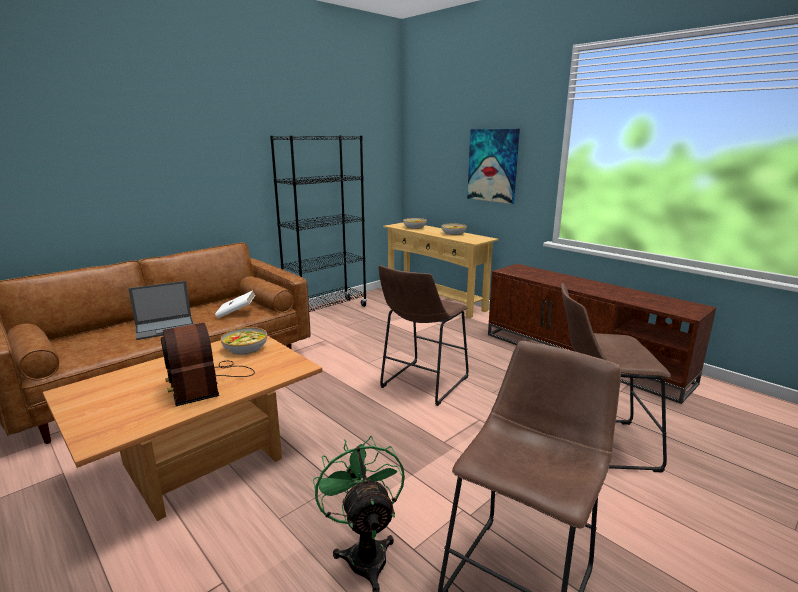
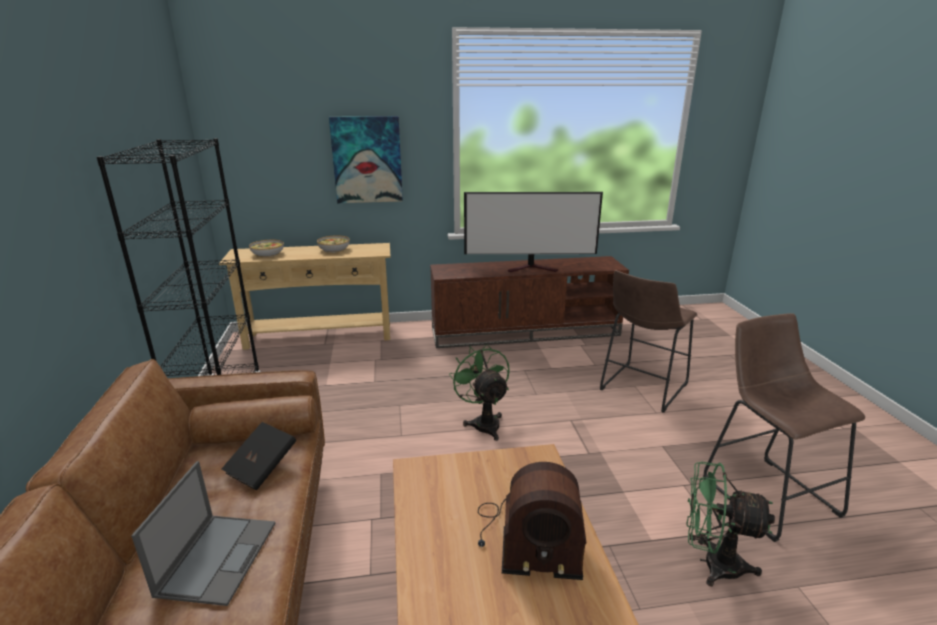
camera: 55 degrees left, 5 degrees up
white book [215,291,255,318] -> black book [222,422,296,491]
bowl [221,327,267,355] -> none
brown stool [378,265,468,406] -> green fan [449,344,510,441]
none -> television [464,192,603,272]

